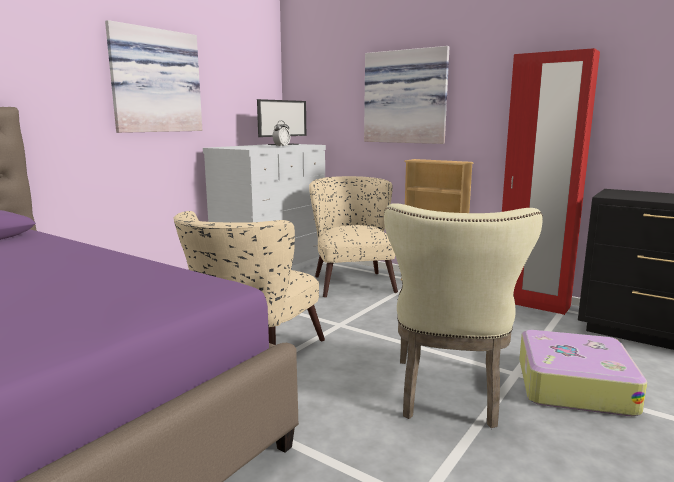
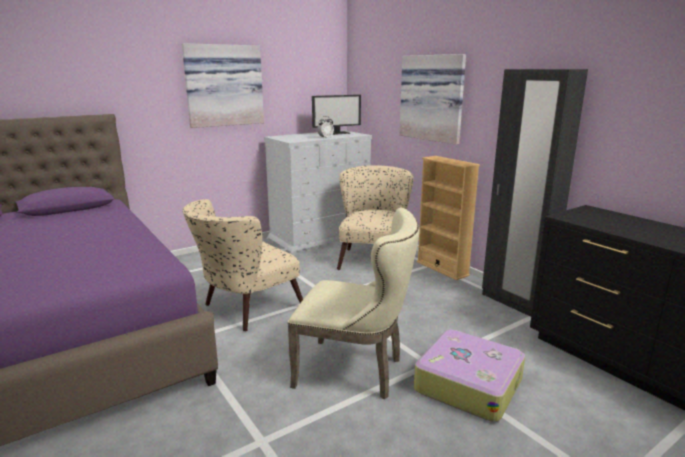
camera: 20 degrees right, 5 degrees up
beige chair [384,203,543,428] -> beige chair turned 105 degrees counterclockwise [288,208,419,399]
red wardrobe [502,48,600,315] -> black wardrobe [482,69,588,317]

